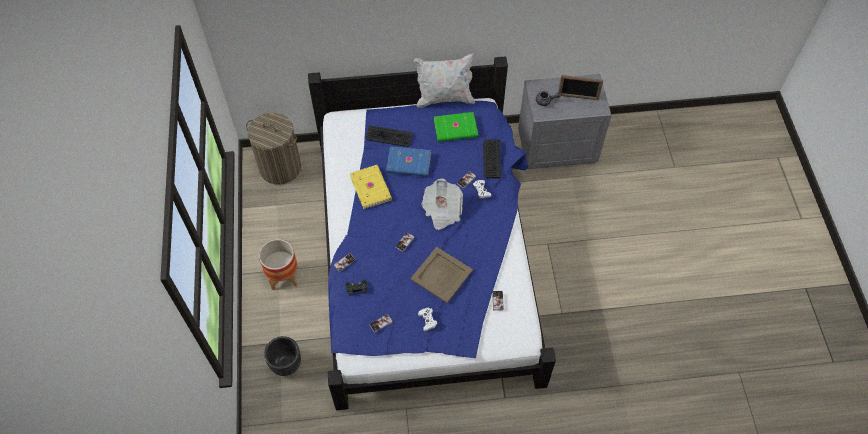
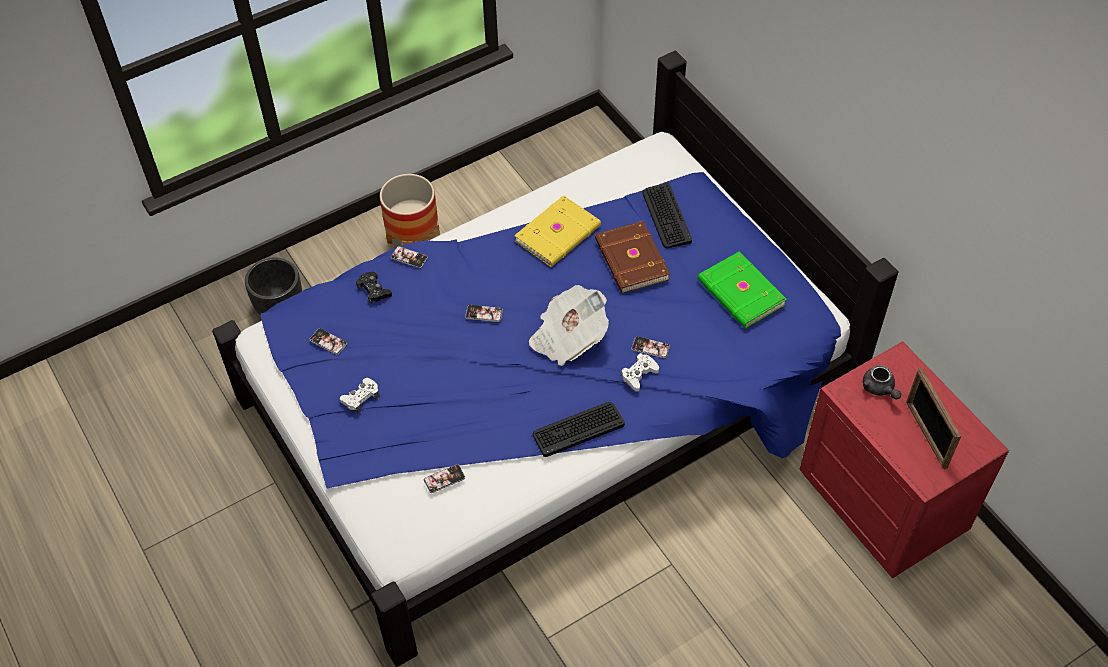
camera: 65 degrees right, 5 degrees down
laundry basket [246,113,301,185] -> none
blue book [386,146,431,177] -> brown book [595,221,670,293]
beige tray [410,247,473,303] -> none
white pillow [414,53,475,108] -> none
keyboard [483,139,501,179] -> keyboard moved to [533,402,625,457]
grey nightstand [518,74,611,169] -> red nightstand [799,341,1009,579]

